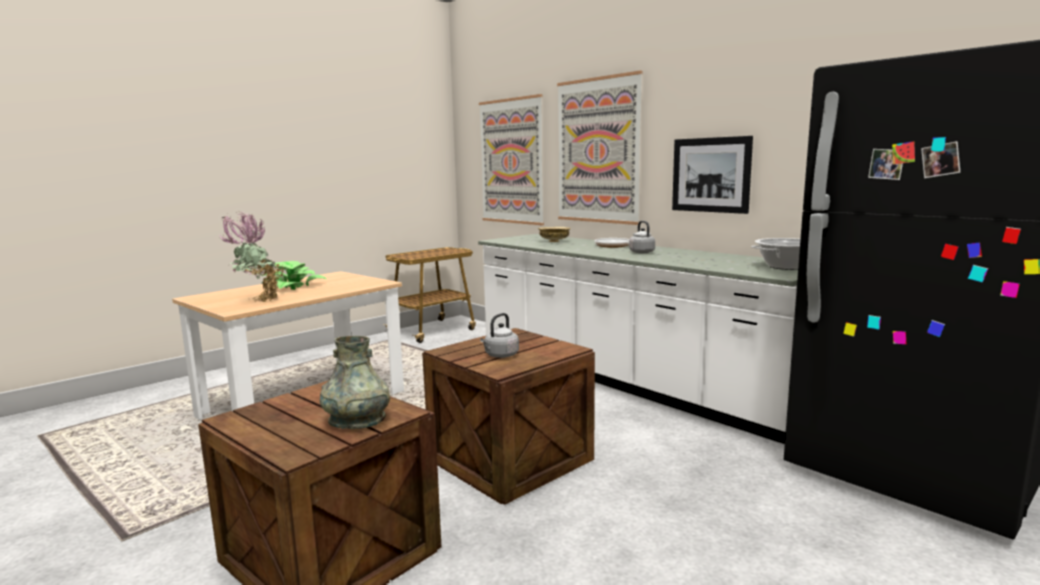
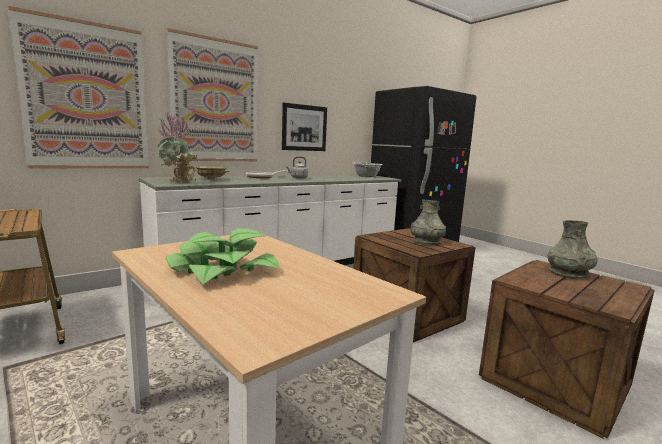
camera: 85 degrees left, 0 degrees up
potted plant [219,212,284,302] -> potted plant moved to [156,113,199,183]
grey kettle [480,313,519,358] -> grey vase [410,199,446,245]

